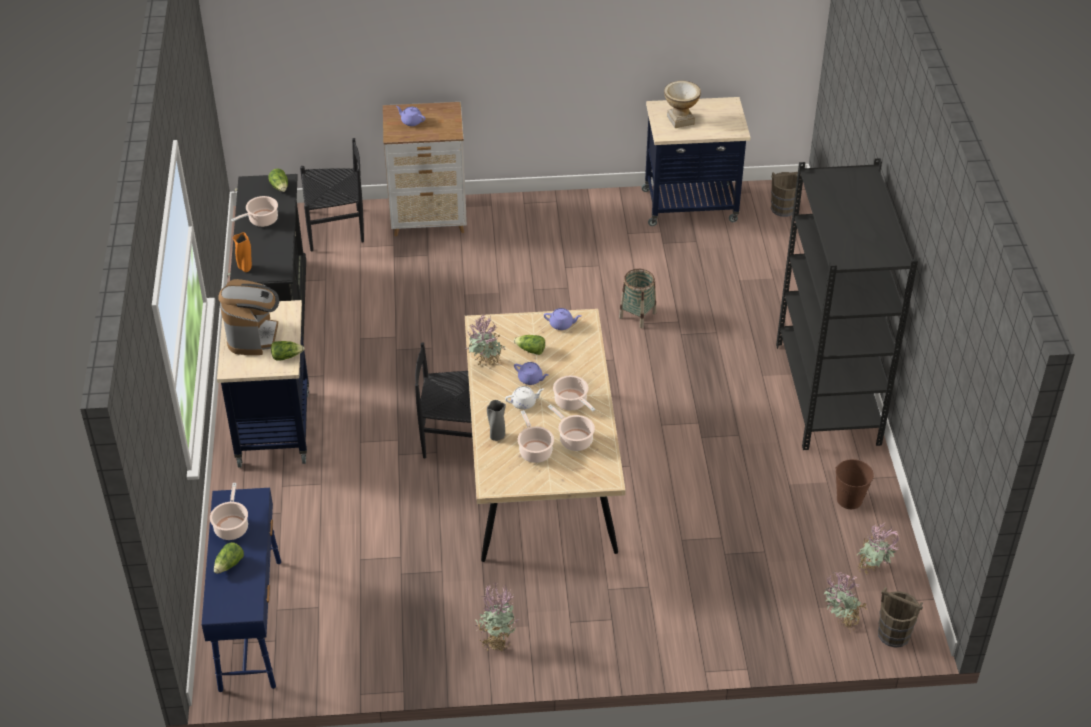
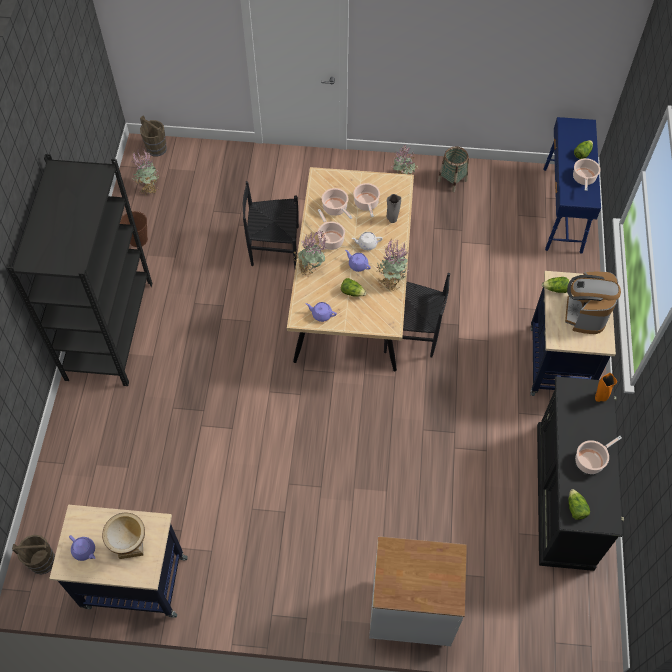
camera: 170 degrees left, 15 degrees up
black chair [300,138,364,251] -> black chair moved to [243,181,299,268]
purple teapot [396,106,425,126] -> purple teapot moved to [69,535,95,561]
basket [619,269,656,328] -> basket moved to [438,147,469,192]
potted plant [824,572,868,632] -> potted plant moved to [293,231,328,277]

